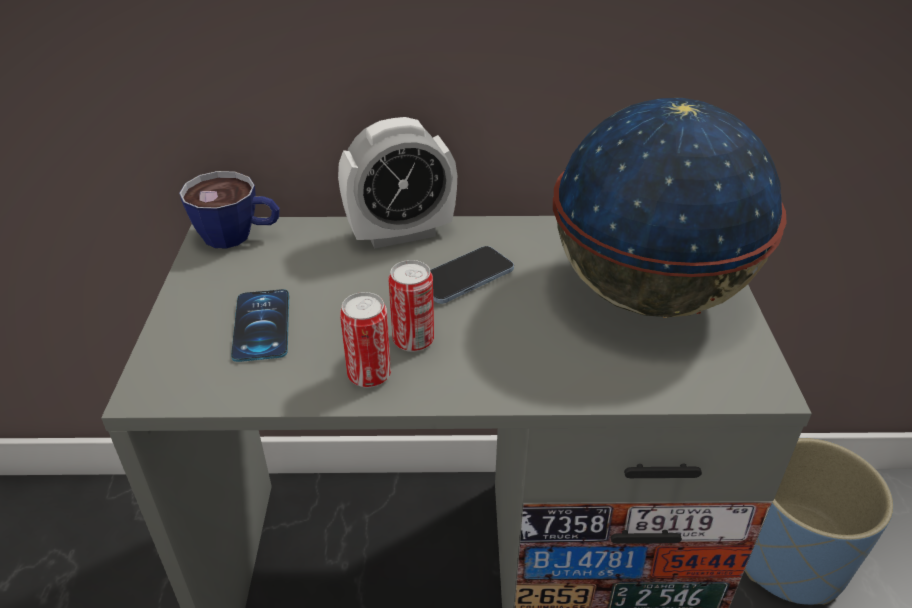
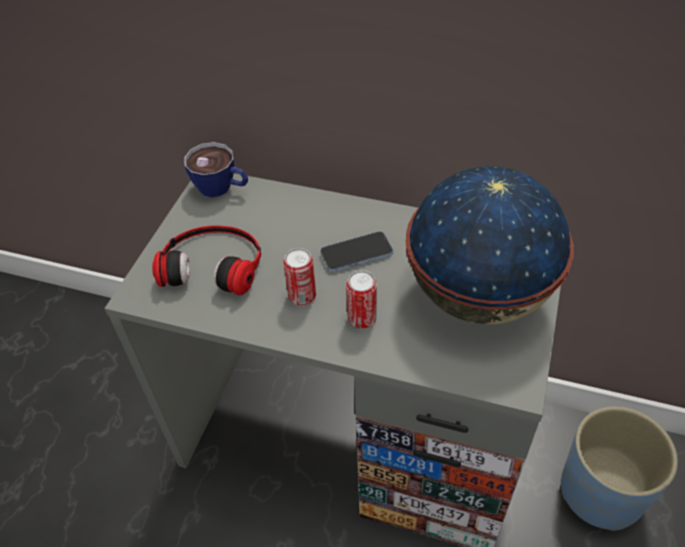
camera: 20 degrees right, 10 degrees up
phone [231,289,289,362] -> headphones [152,225,261,295]
alarm clock [338,117,457,249] -> none
can [340,292,391,388] -> can moved to [346,270,377,328]

